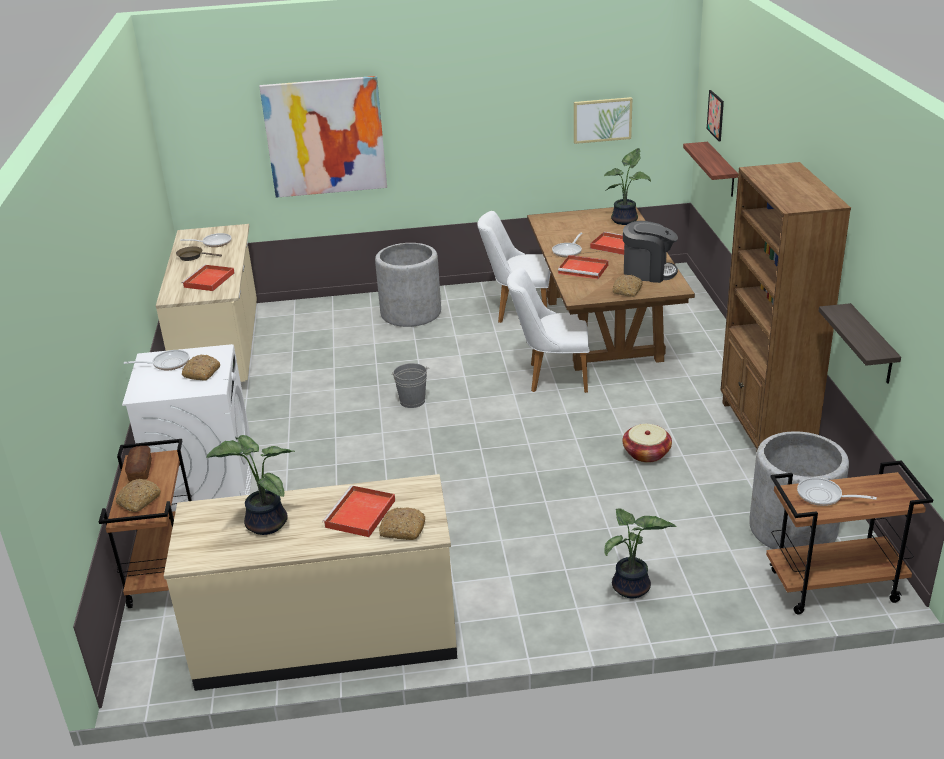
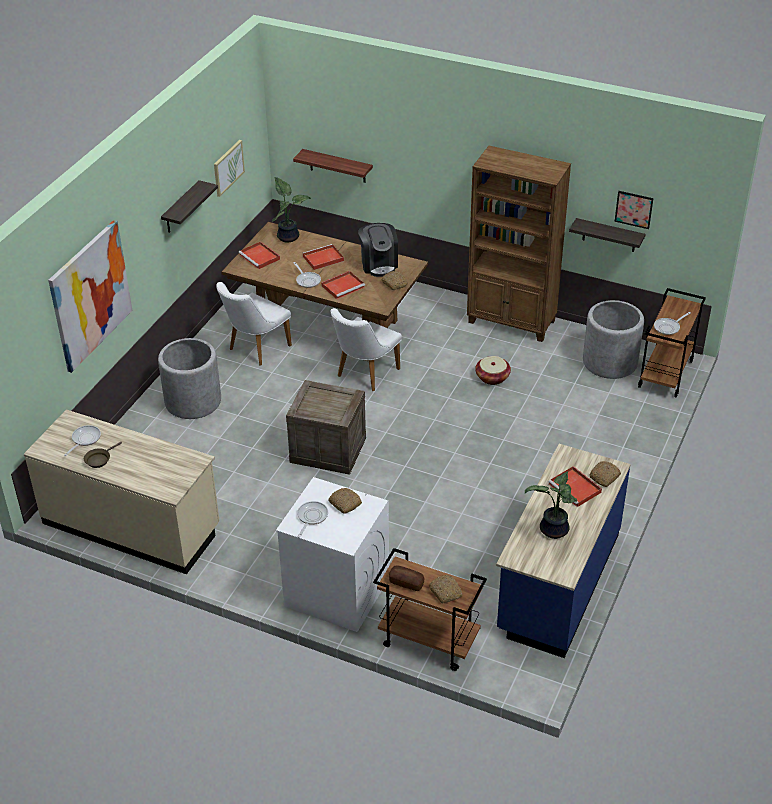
camera: 60 degrees left, 10 degrees up
beige counter [164,474,457,691] -> blue counter [496,444,631,658]
red tray [182,265,235,291] -> red tray moved to [239,241,280,269]
grey bucket [391,363,429,408] -> crate [286,380,366,475]
potted plant [604,508,676,598] -> none
coffee machine [623,221,678,283] -> coffee machine turned 120 degrees clockwise [358,223,398,277]
picture [707,90,724,141] -> picture moved to [615,191,653,229]
none -> shelf [161,180,218,233]

